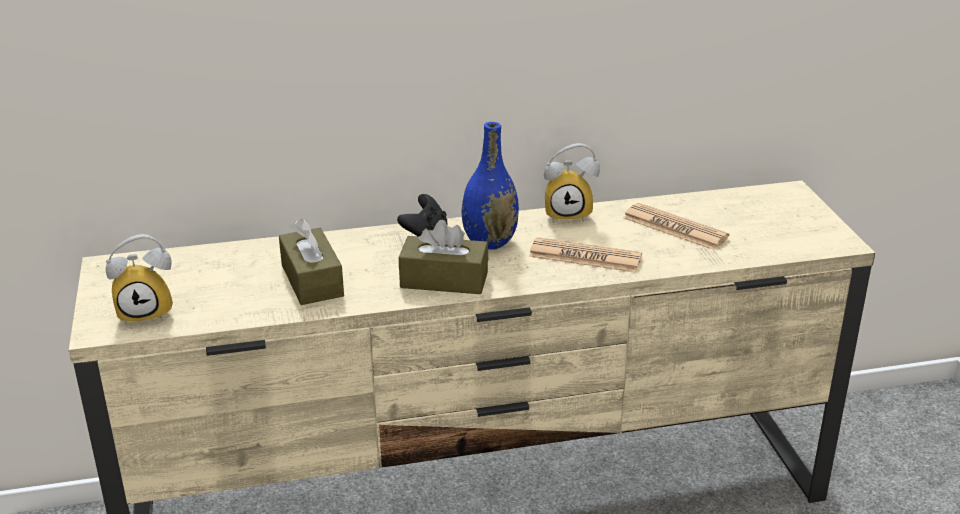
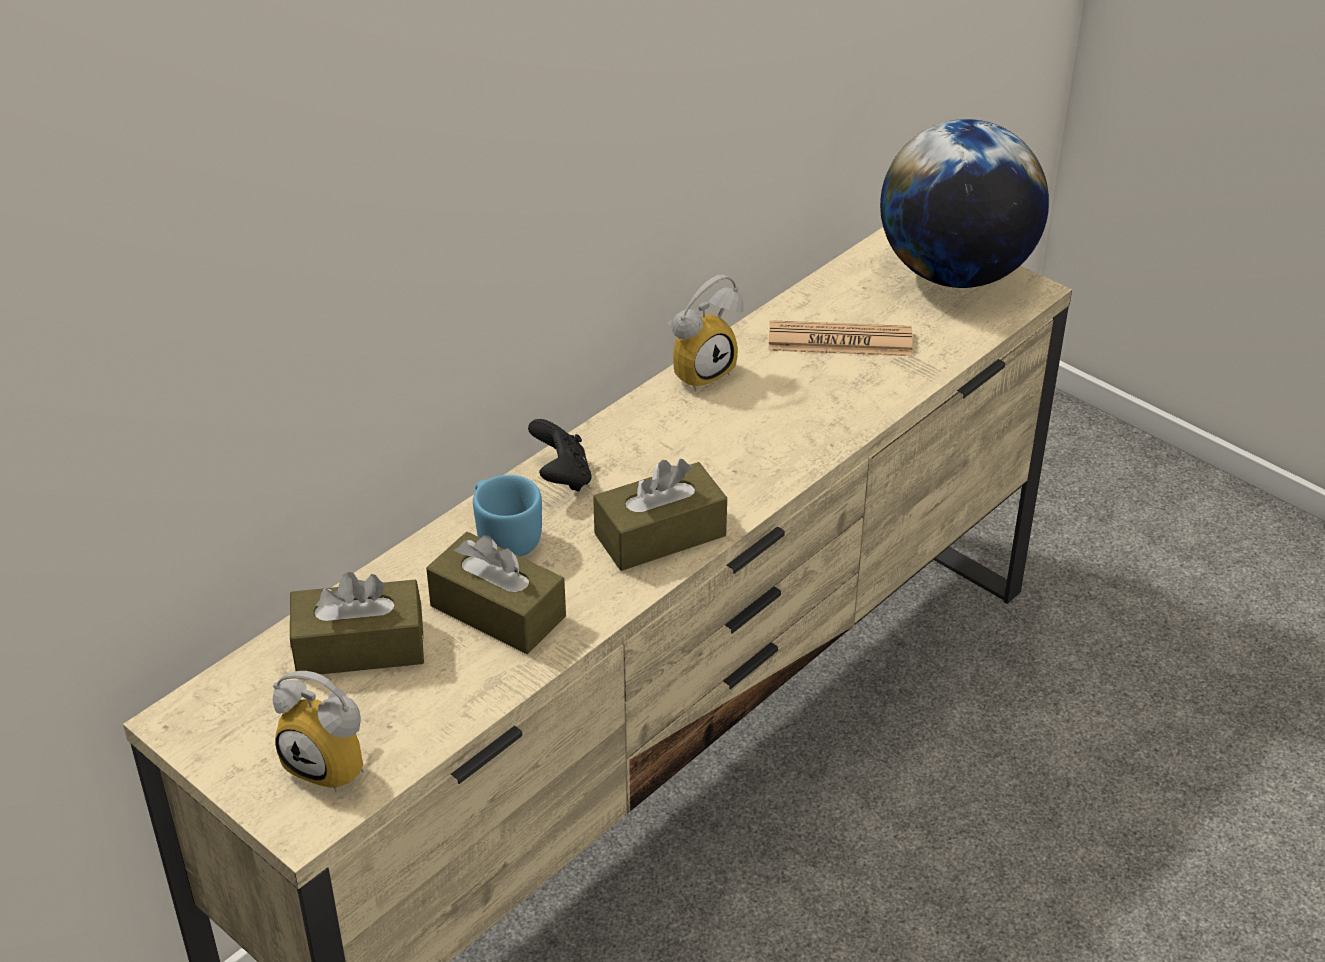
camera: 35 degrees left, 10 degrees up
alarm clock [106,234,173,326] -> alarm clock turned 75 degrees clockwise [273,671,364,792]
blue vase [462,122,519,250] -> none
newspaper [529,237,642,273] -> none
none -> brown tissue box [290,572,424,674]
none -> blue mug [473,475,542,557]
none -> globe [880,119,1049,288]

